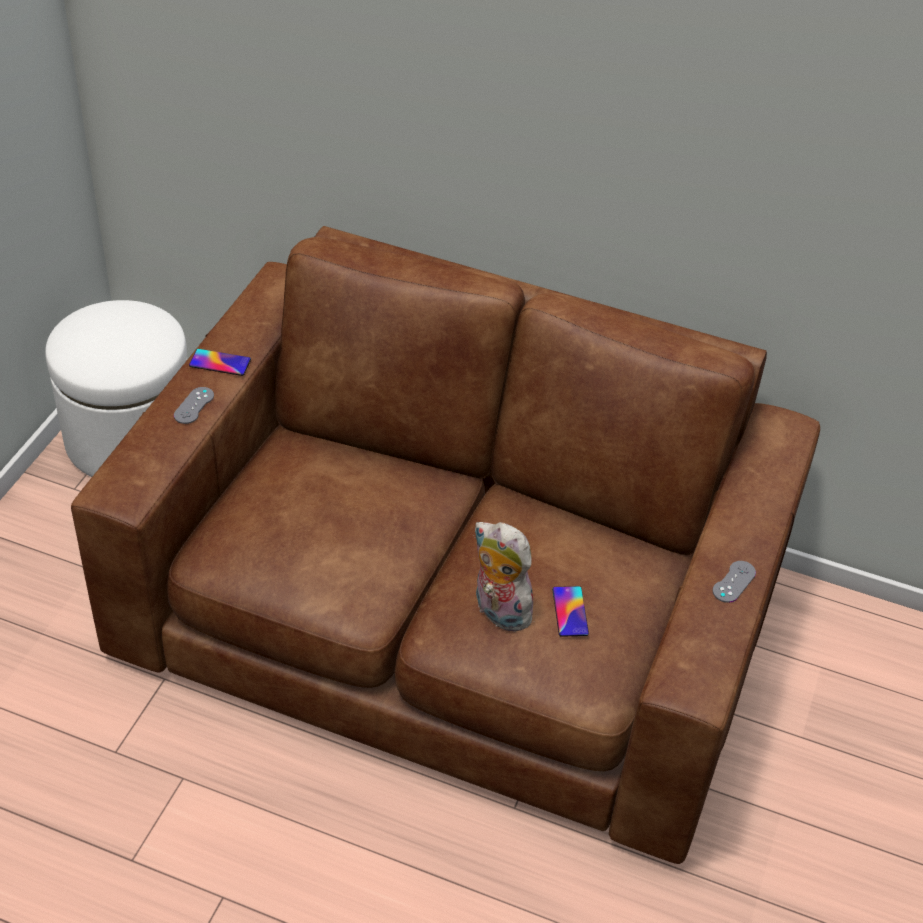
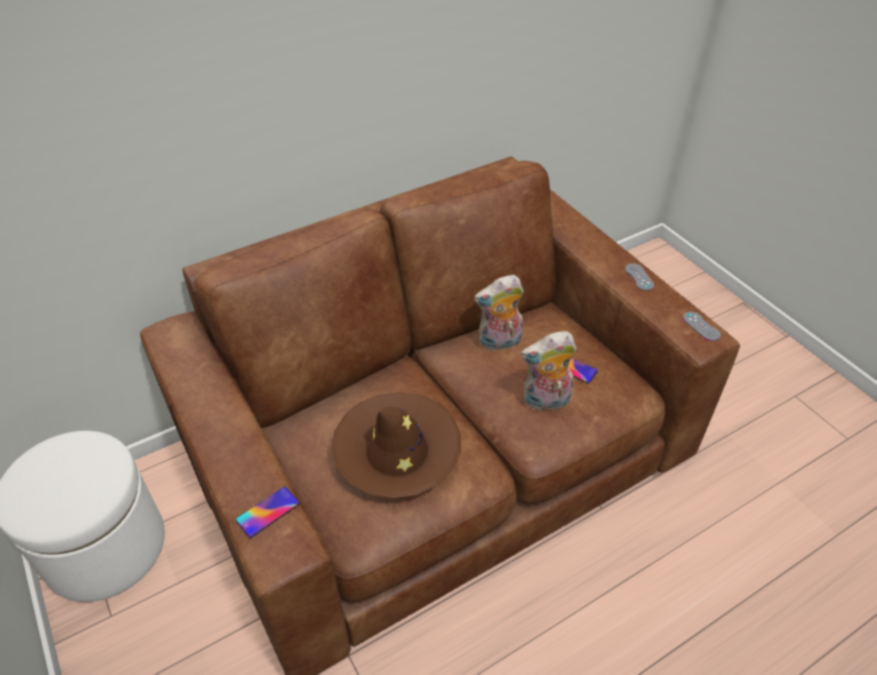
camera: 50 degrees left, 0 degrees up
grey game controller [174,387,214,424] -> grey game controller moved to [683,311,721,341]
phone [189,349,251,376] -> phone moved to [236,487,300,538]
none -> brown hat [331,392,461,498]
none -> plush toy [474,275,524,351]

